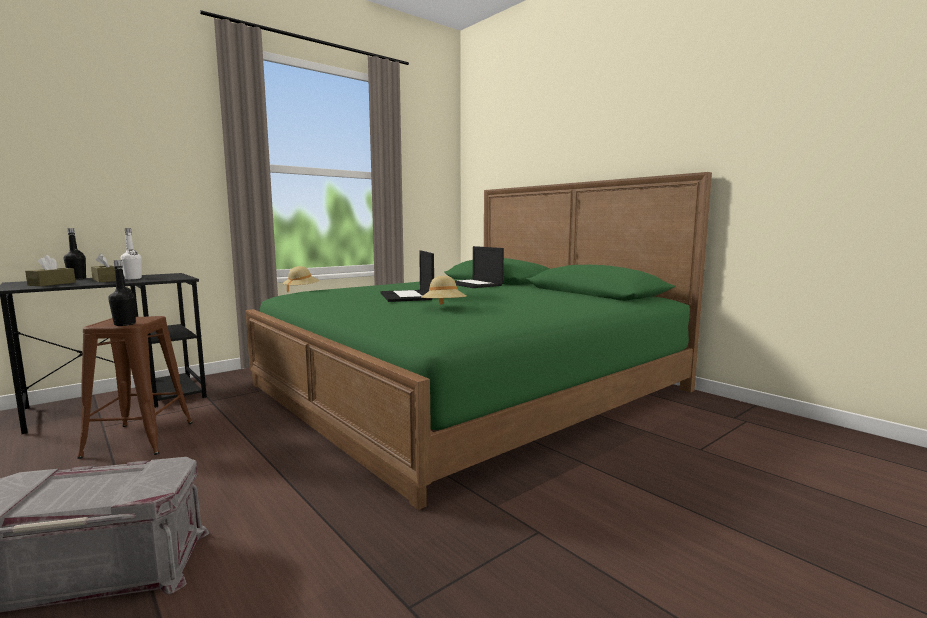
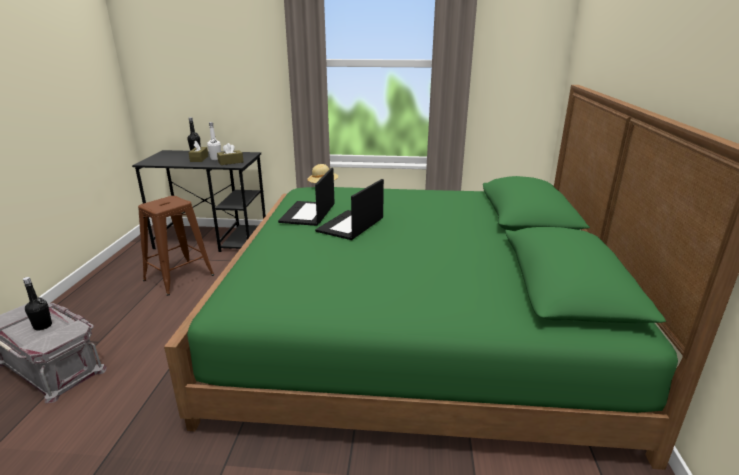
camera: 45 degrees right, 15 degrees up
brown tissue box [25,255,76,286] -> brown tissue box moved to [217,143,244,165]
black bottle [108,260,136,326] -> black bottle moved to [23,277,52,331]
beige hat [421,276,466,305] -> none
laptop [455,246,504,288] -> laptop moved to [278,168,335,226]

